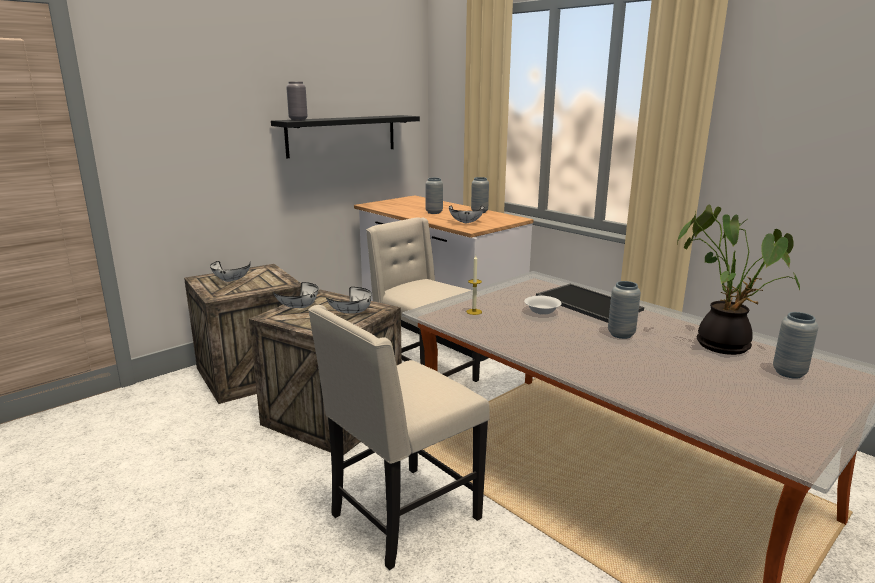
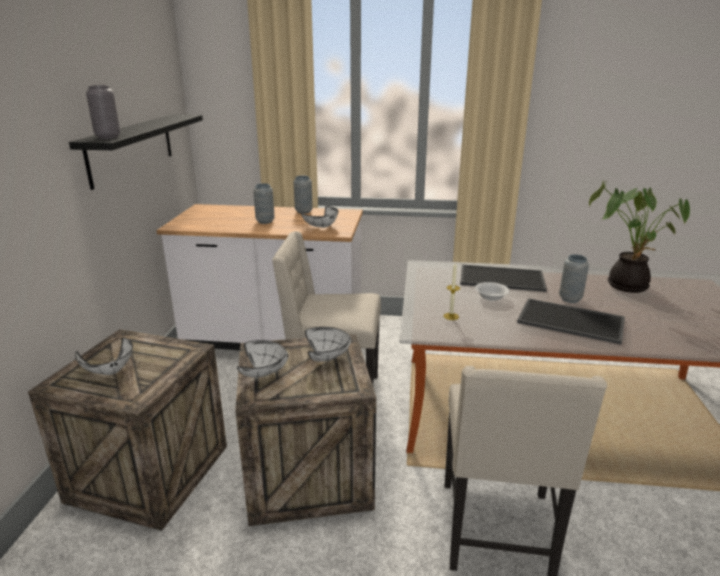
camera: 40 degrees left, 5 degrees up
grey vase [773,312,818,379] -> none
none -> tray [517,298,625,345]

